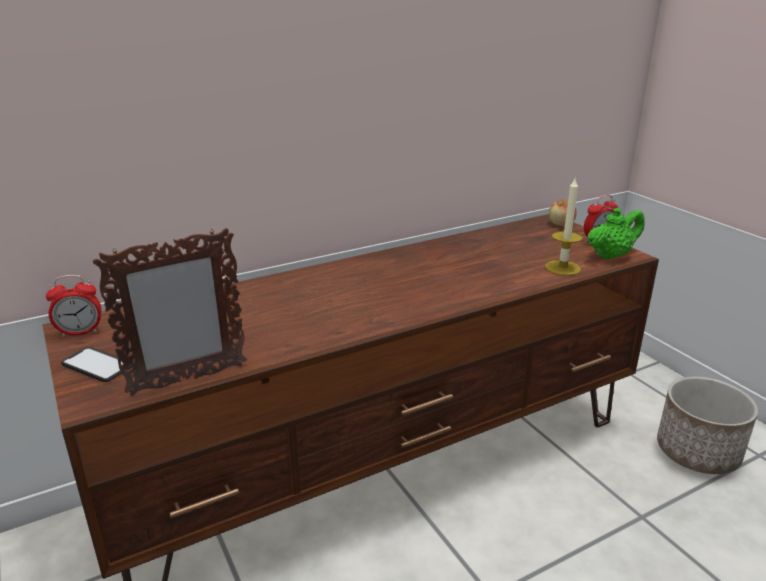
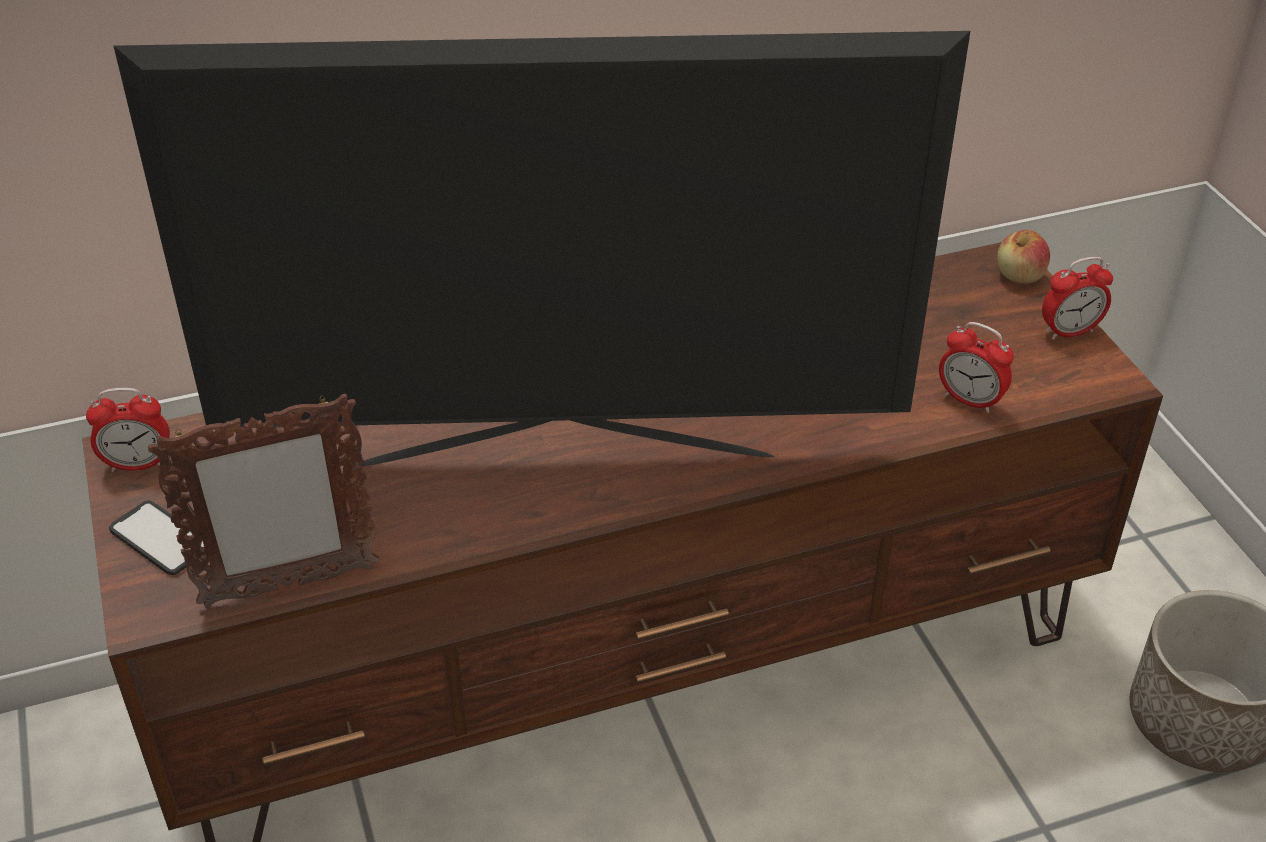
camera: 10 degrees right, 15 degrees up
candle [545,179,583,276] -> alarm clock [939,322,1014,413]
green teapot [587,208,645,260] -> none
none -> television [114,31,970,466]

